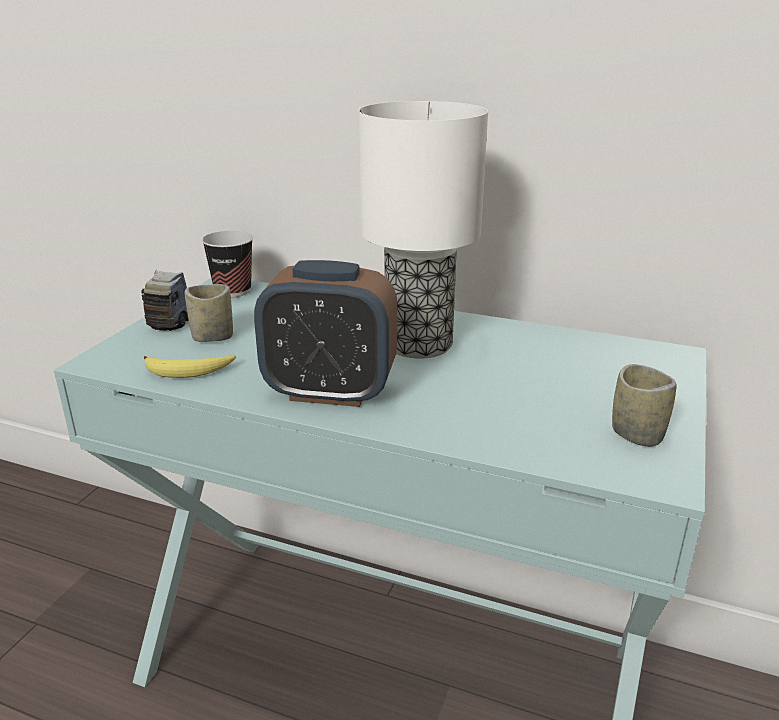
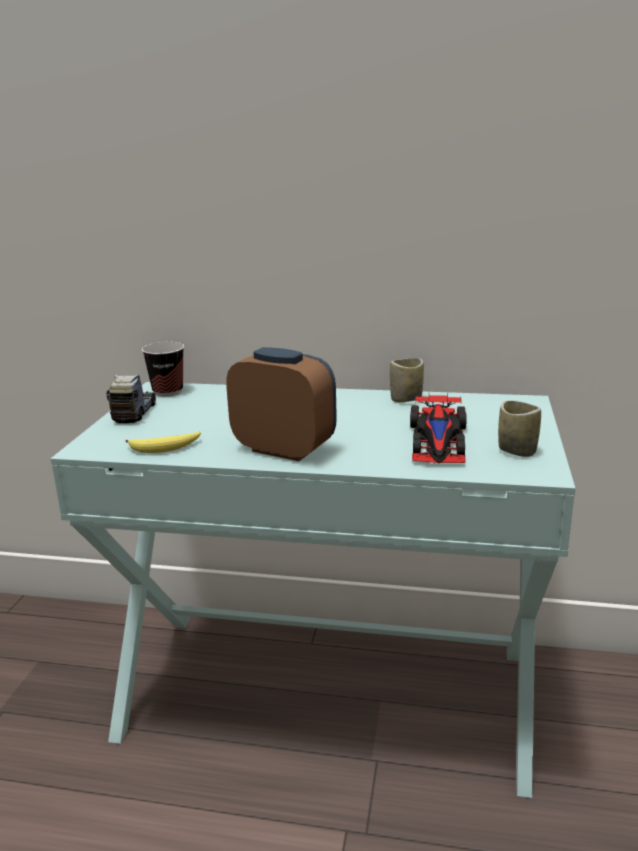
camera: 10 degrees left, 5 degrees down
cup [185,284,233,342] -> cup moved to [390,358,424,402]
alarm clock [254,260,397,407] -> alarm clock turned 150 degrees counterclockwise [226,347,337,461]
table lamp [359,101,488,359] -> none
none -> toy car [410,393,466,464]

